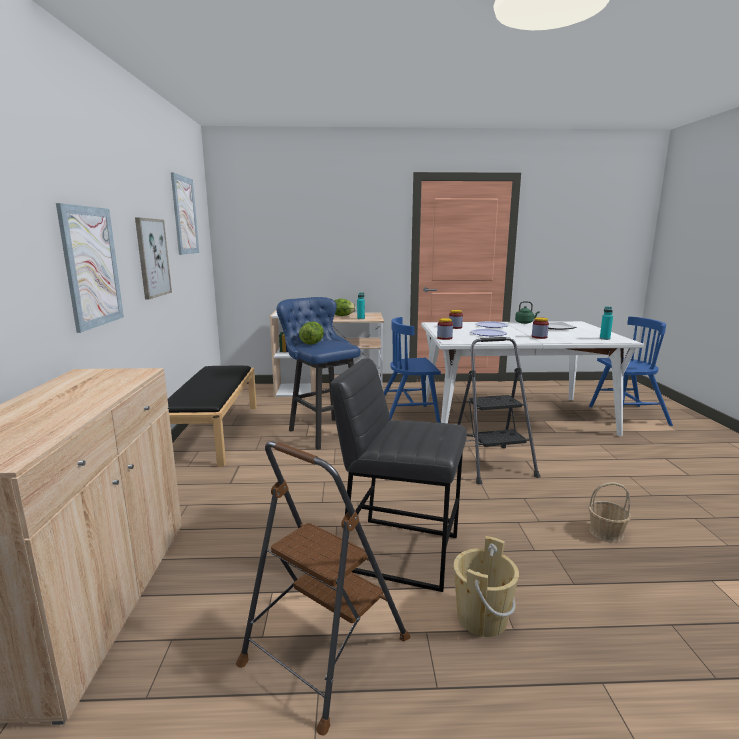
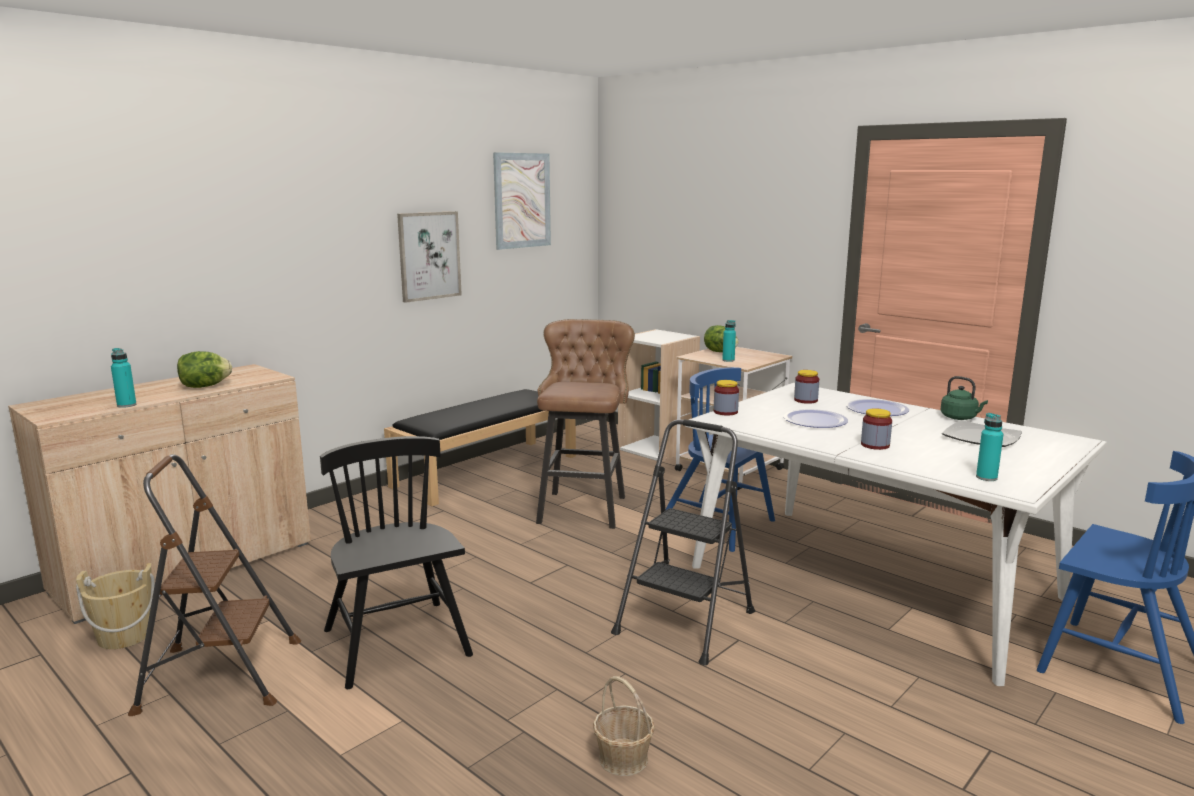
camera: 45 degrees right, 0 degrees up
picture [56,203,124,333] -> none
blue stool [276,297,361,450] -> brown stool [536,319,635,529]
lettuce [299,322,324,345] -> lettuce moved to [177,351,232,388]
grey stool [331,359,467,592] -> black chair [320,436,473,689]
beige bucket [453,536,519,637] -> beige bucket moved to [76,563,155,649]
none -> turquoise bottle [111,348,136,408]

